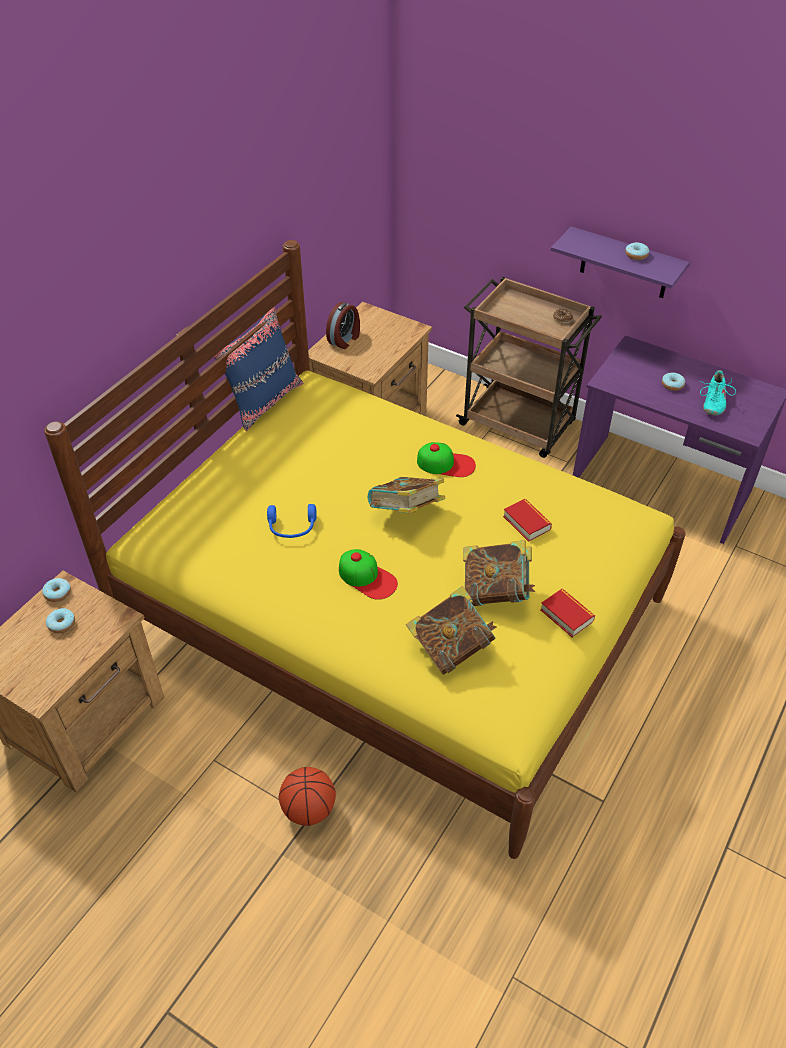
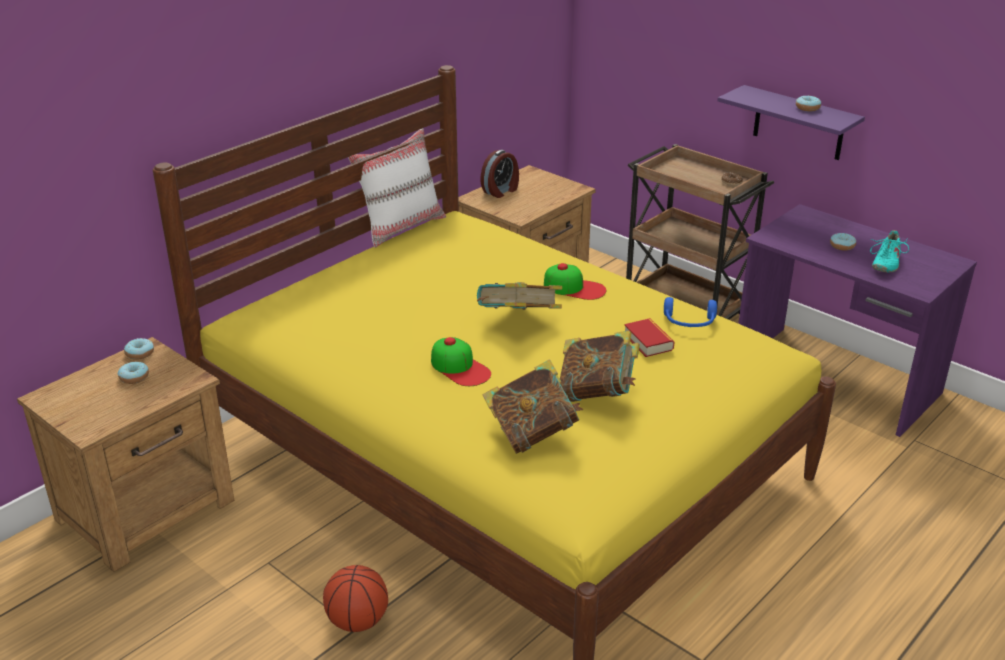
camera: 10 degrees right, 15 degrees down
blue pillow [214,306,303,431] -> white pillow [348,128,446,248]
blue headphones [267,504,317,538] -> blue headphones moved to [664,297,717,327]
book [540,589,595,637] -> none

